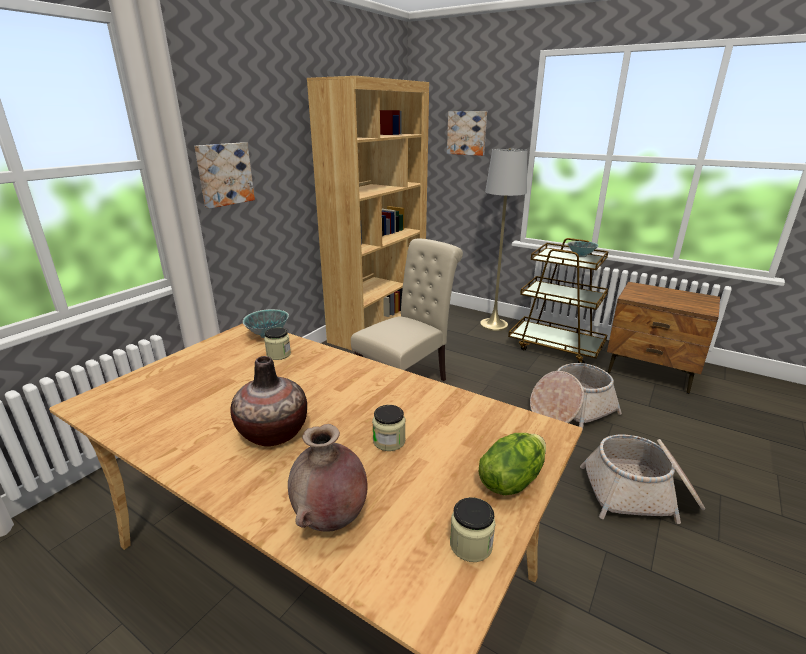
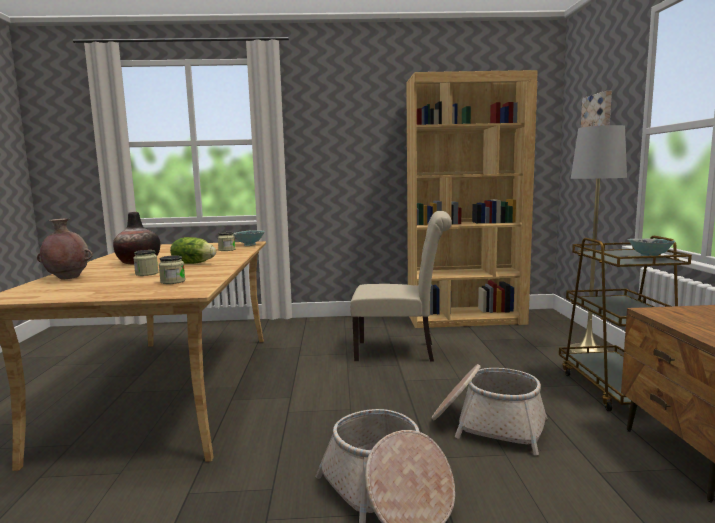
camera: 55 degrees right, 15 degrees down
picture [194,142,255,209] -> none
jar [450,497,495,562] -> jar moved to [159,255,185,284]
lettuce [479,433,546,495] -> lettuce moved to [170,237,216,264]

